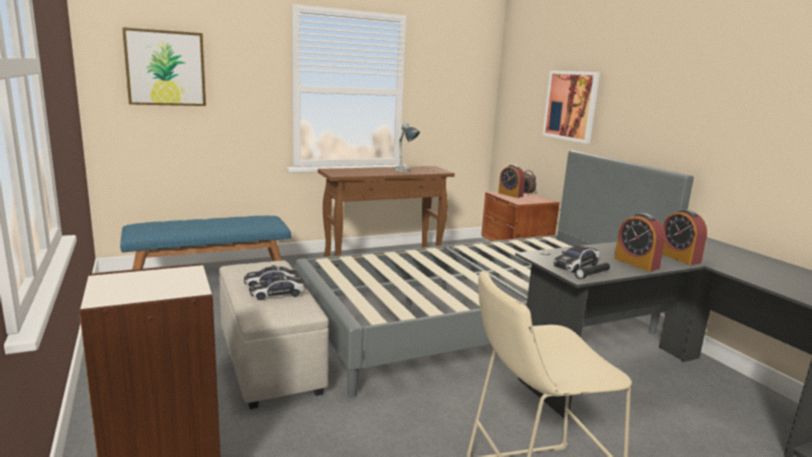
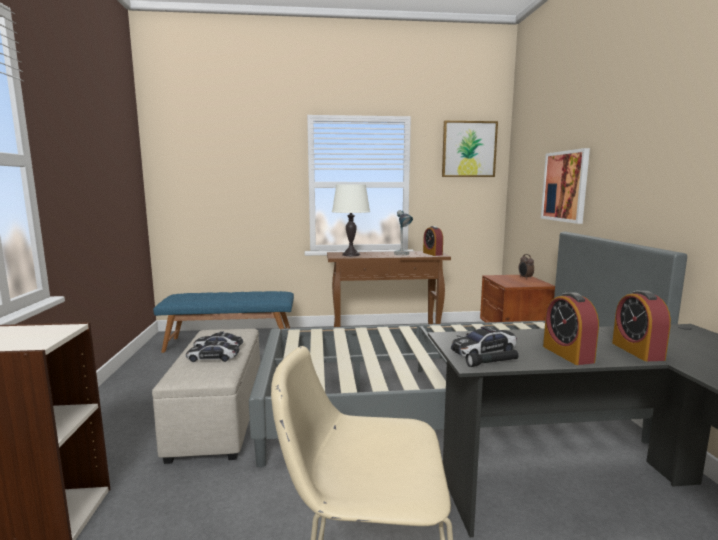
camera: 20 degrees right, 5 degrees down
picture [122,27,206,106] -> picture moved to [442,121,498,177]
alarm clock [498,165,525,198] -> alarm clock moved to [423,226,443,256]
none -> white table lamp [332,184,370,256]

